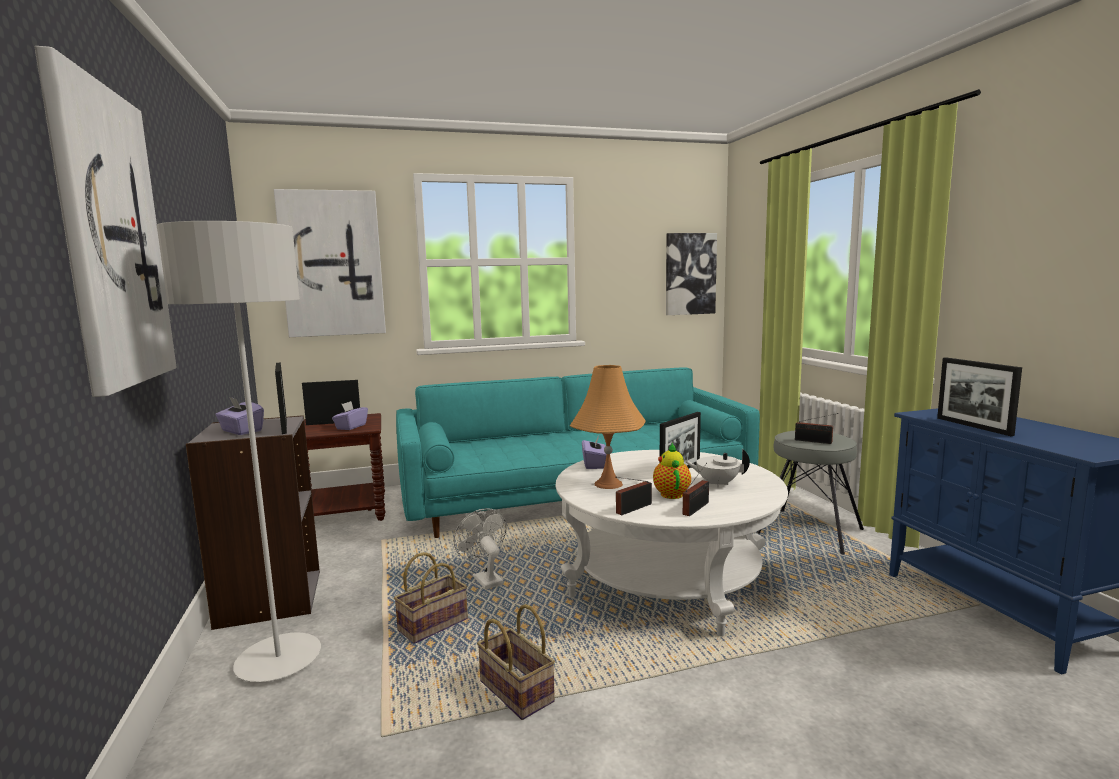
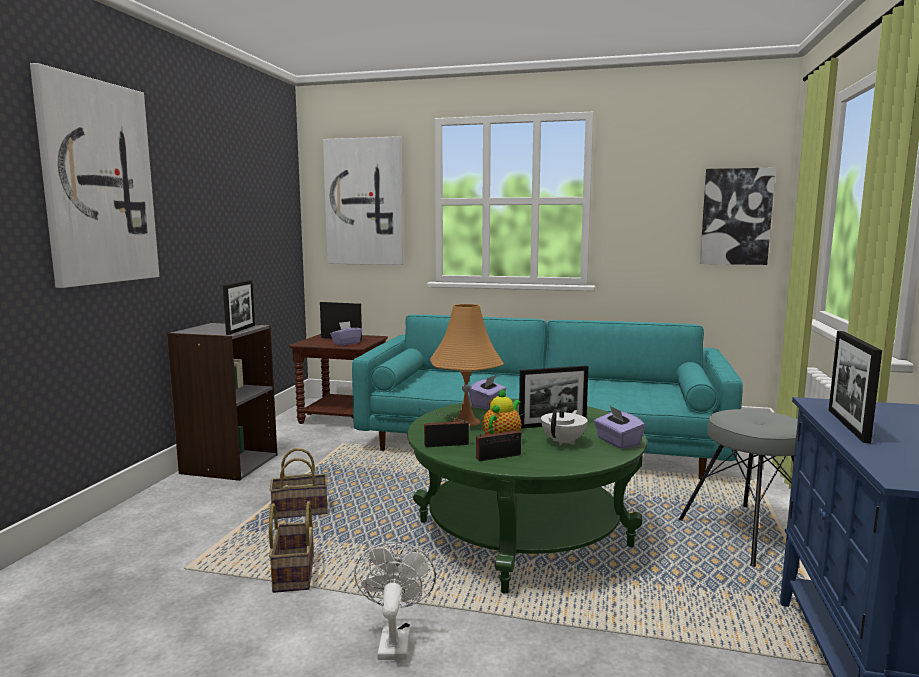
camera: 30 degrees right, 0 degrees up
grey floor lamp [157,221,321,682] -> none
purple tissue box [215,397,264,435] -> purple tissue box moved to [594,406,645,449]
white fan [454,508,507,590] -> white fan moved to [354,542,436,660]
white coffee table [556,450,788,637] -> green coffee table [407,399,647,594]
white teapot [685,449,750,487] -> white teapot turned 75 degrees clockwise [541,409,588,446]
radio [795,413,838,444] -> none

